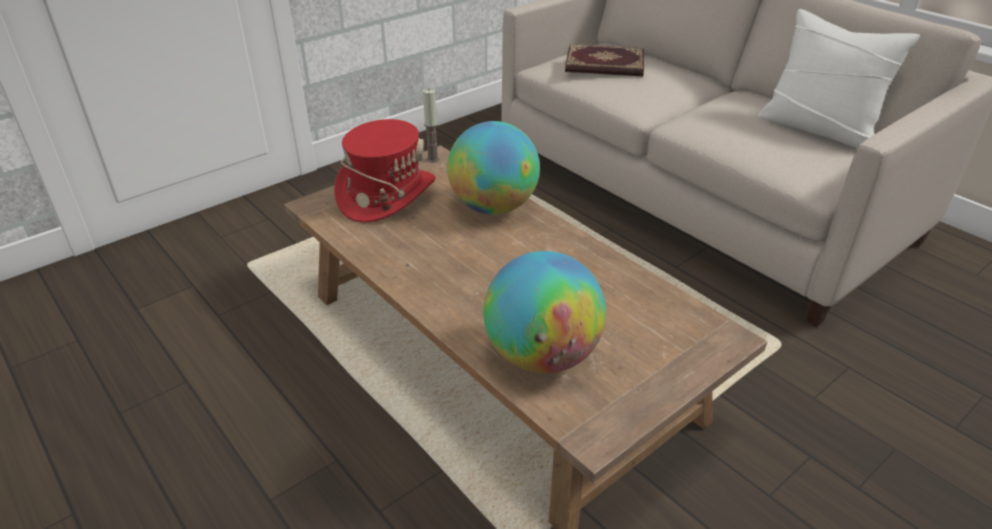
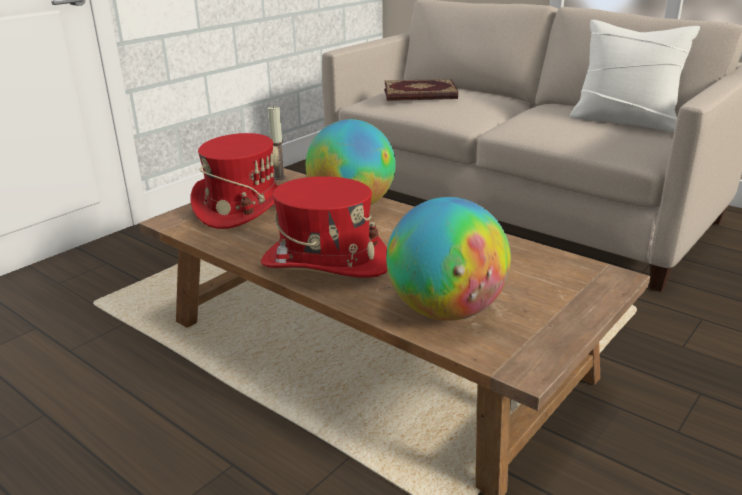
camera: 10 degrees left, 10 degrees down
none -> red hat [261,176,387,278]

